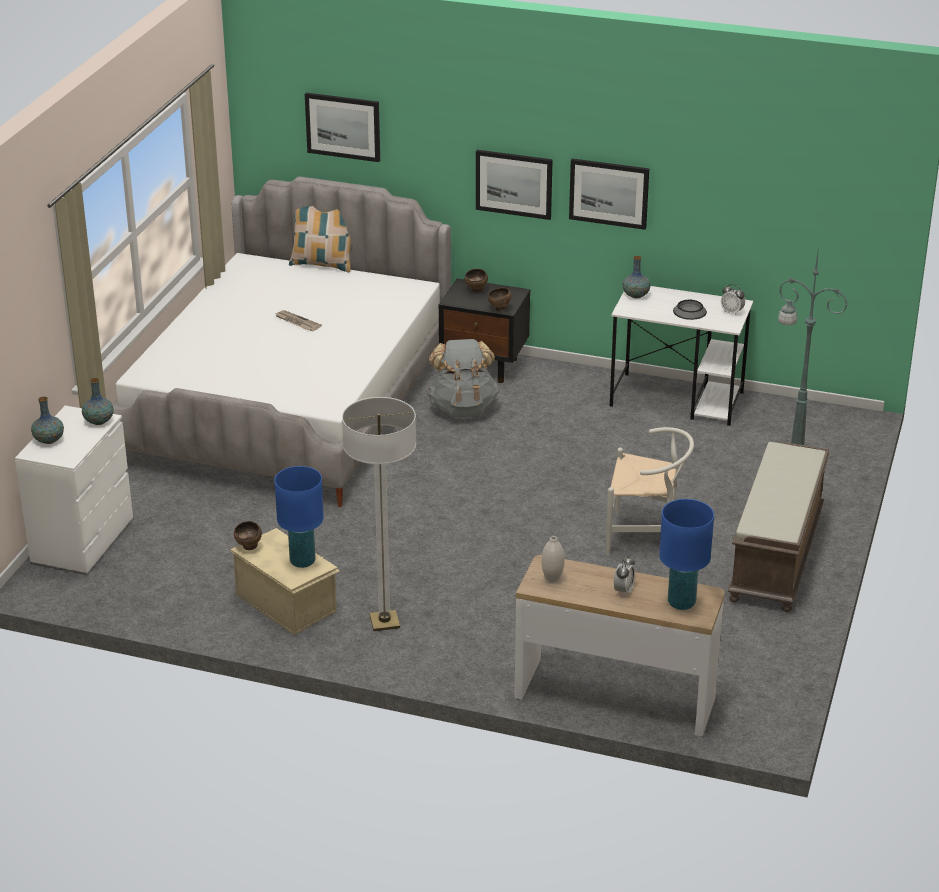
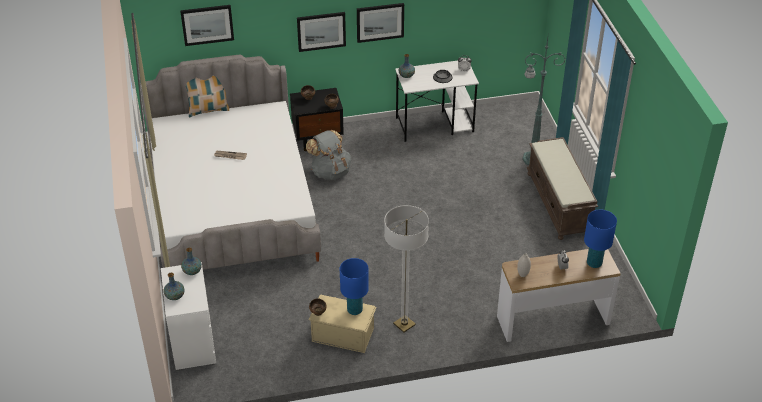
camera: 30 degrees left, 10 degrees up
white chair [606,427,694,555] -> none

